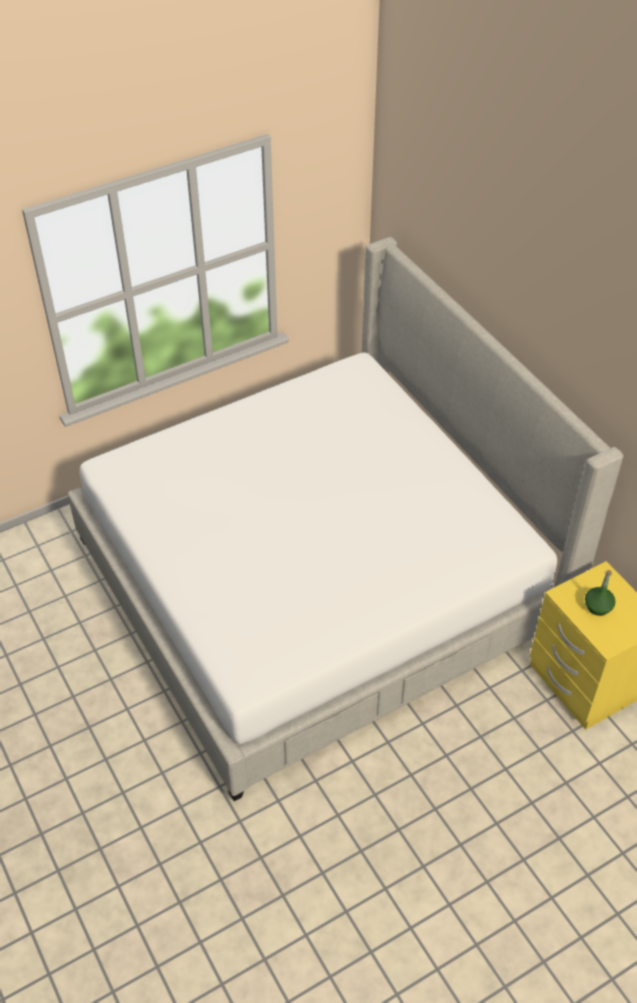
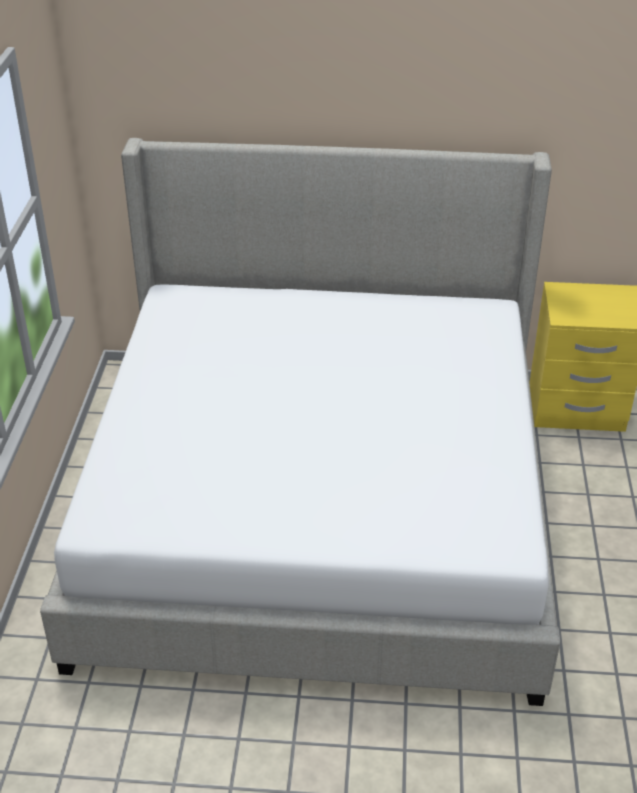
camera: 55 degrees left, 10 degrees down
green bottle [585,570,615,616] -> none

